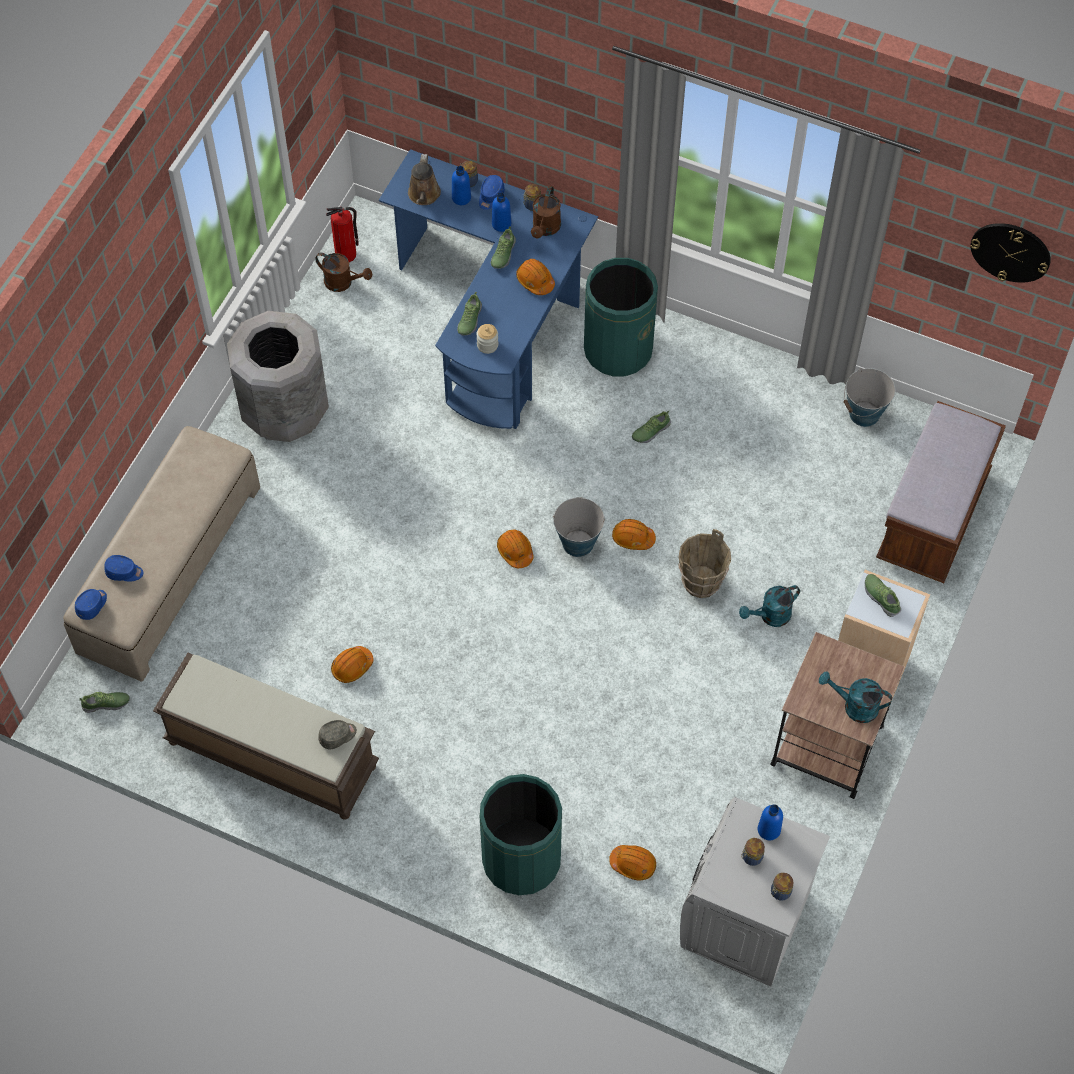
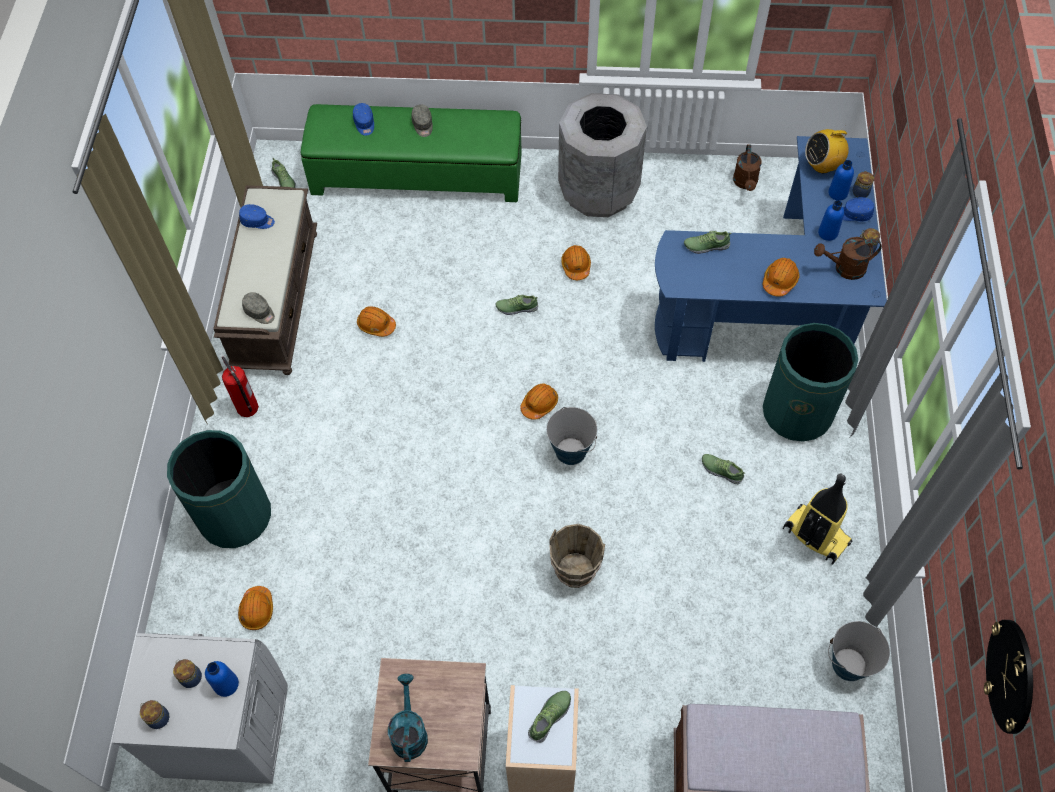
camera: 70 degrees right, 0 degrees up
beige bench [63,426,260,682] -> green bench [300,104,522,202]
blue cap [75,589,107,620] -> blue cap moved to [239,204,275,229]
fire extinguisher [326,207,359,262] -> fire extinguisher moved to [222,356,259,417]
brown watering can [408,154,441,205] -> radio [805,125,849,173]
jar [476,324,498,354] -> none
shoe [491,227,516,269] -> shoe moved to [495,295,538,315]
orange hard hat [612,519,656,550] -> orange hard hat moved to [561,245,591,280]
turquoise watering can [739,585,800,627] -> none
none -> grey cap [411,104,433,137]
none -> vacuum cleaner [783,474,853,565]

